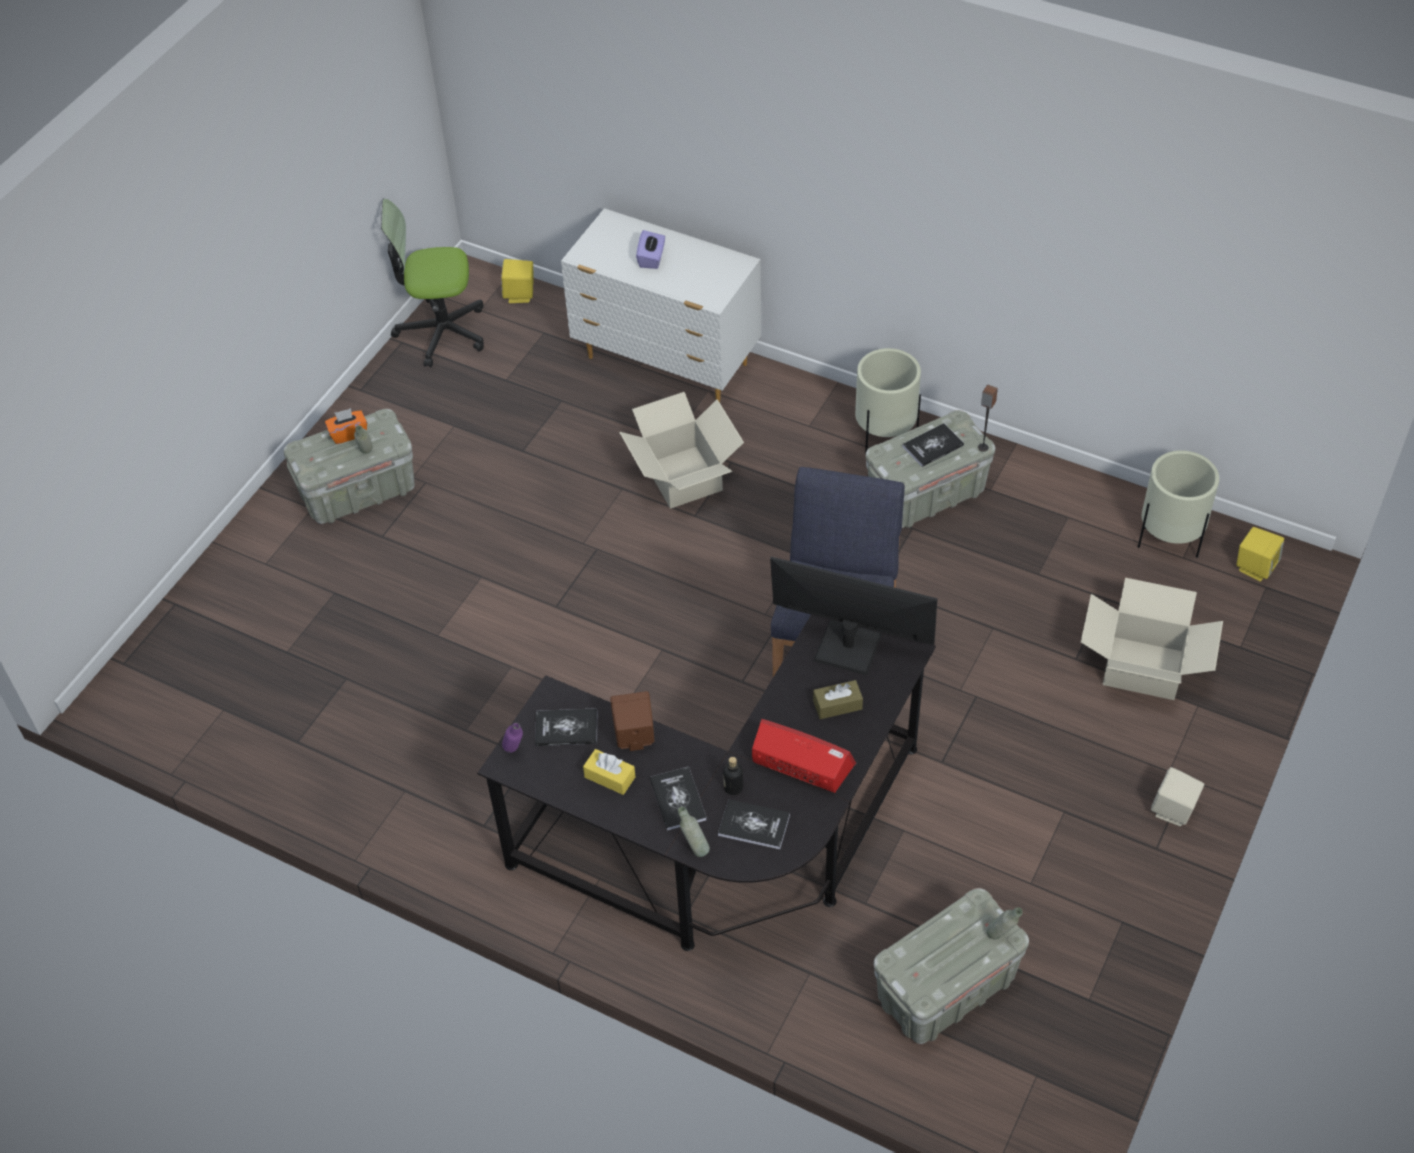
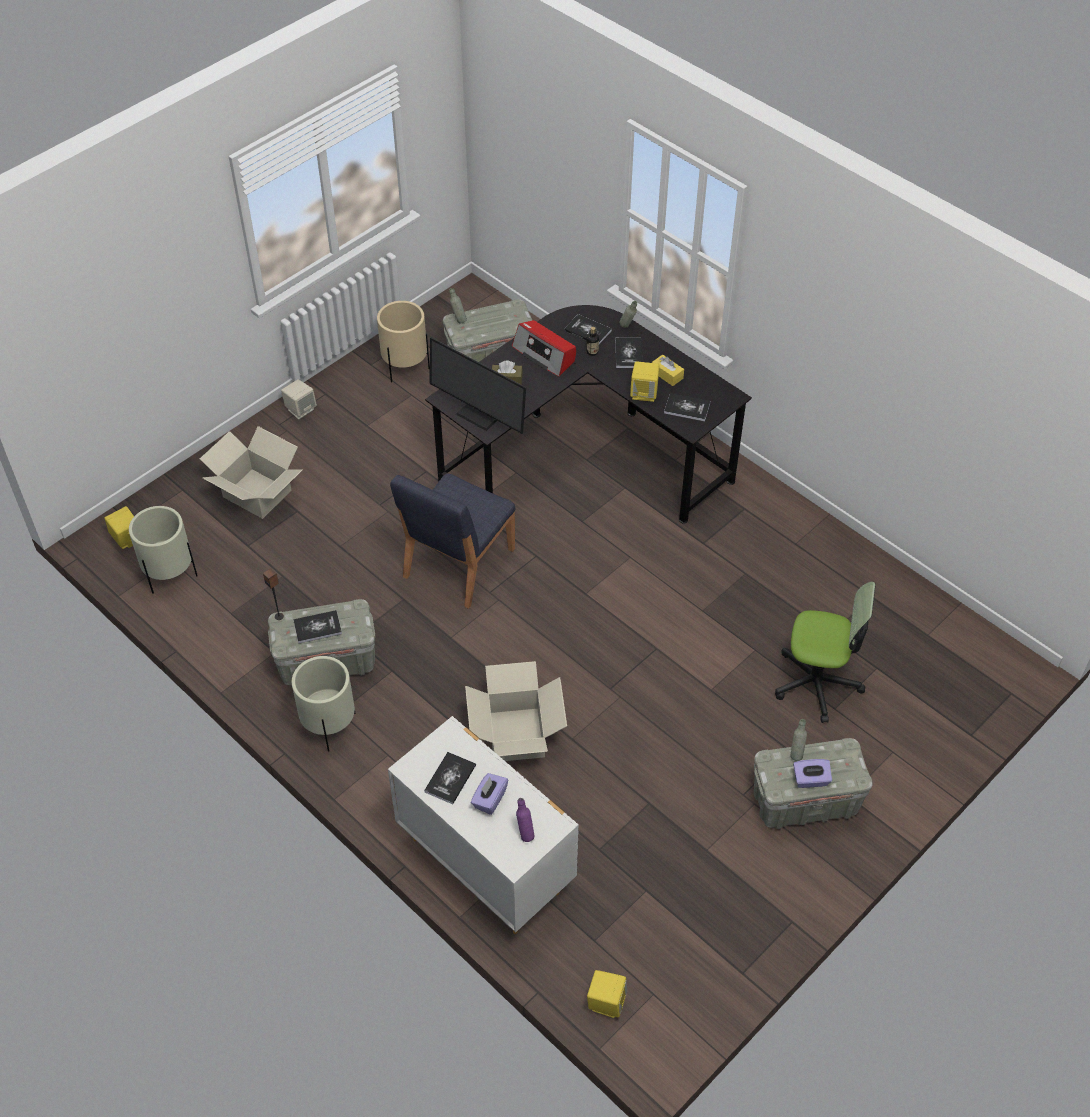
camera: 165 degrees left, 0 degrees up
orange tissue box [325,408,367,444] -> purple tissue box [793,759,832,788]
office chair [381,199,484,367] -> office chair moved to [775,582,876,723]
purple bottle [502,723,523,753] -> purple bottle moved to [516,798,534,842]
brown speaker [610,691,654,751] -> yellow speaker [630,361,659,402]
none -> beige planter [377,301,430,383]
none -> book [424,752,476,804]

